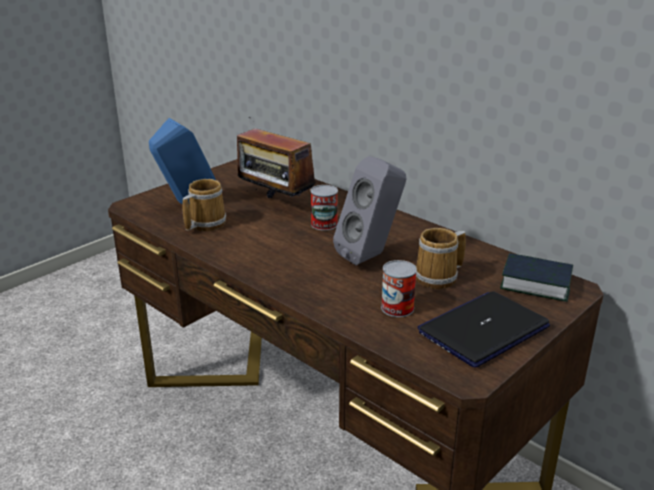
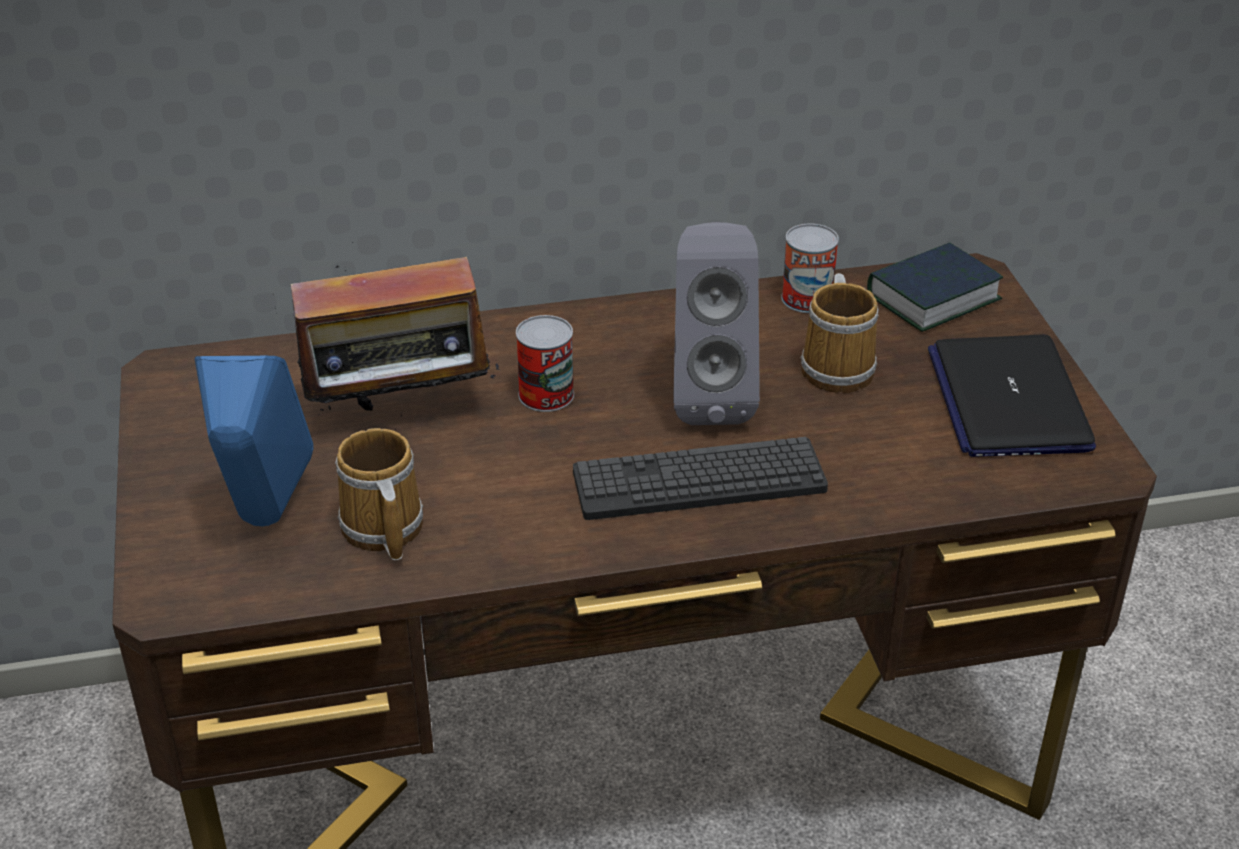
camera: 55 degrees left, 10 degrees up
can [381,260,417,317] -> can moved to [781,224,839,313]
none -> keyboard [573,437,828,520]

